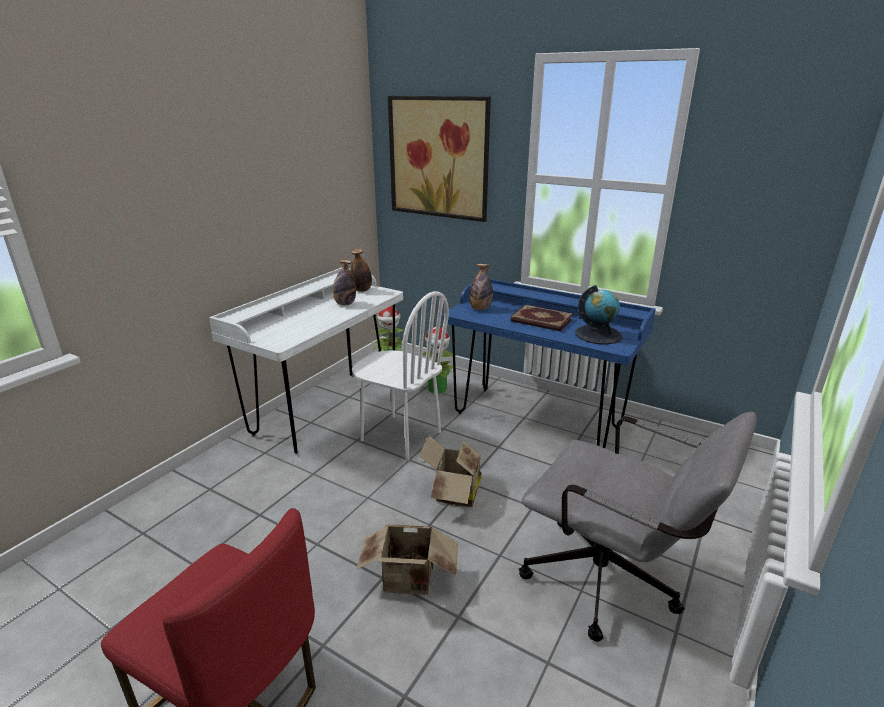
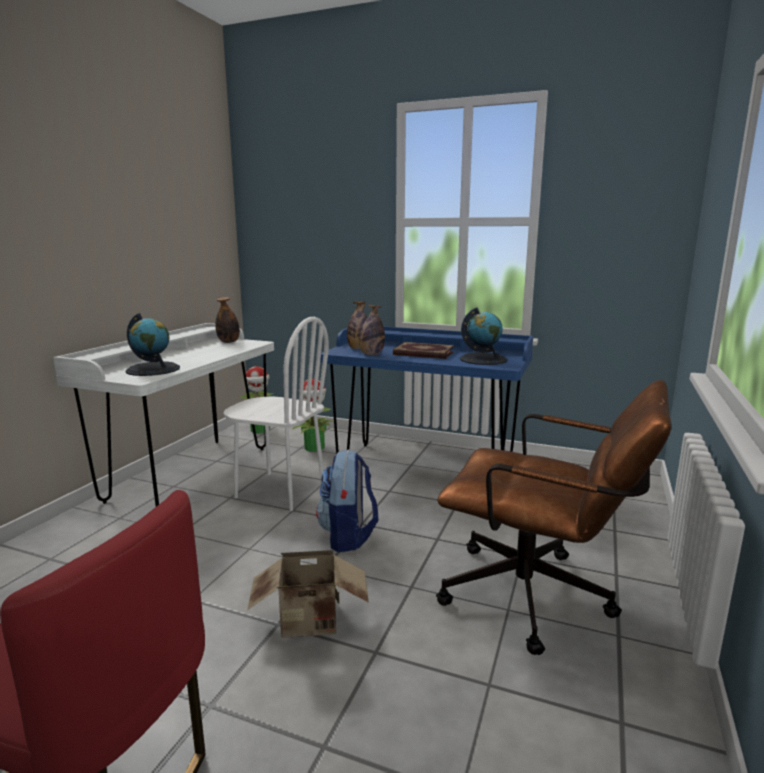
camera: 10 degrees left, 10 degrees down
bottle [333,260,356,305] -> bottle moved to [359,305,385,355]
picture [388,96,491,222] -> none
cardboard box [419,435,482,507] -> backpack [316,449,379,552]
grey office chair [519,412,757,642] -> brown office chair [436,380,671,655]
none -> globe [125,313,180,376]

